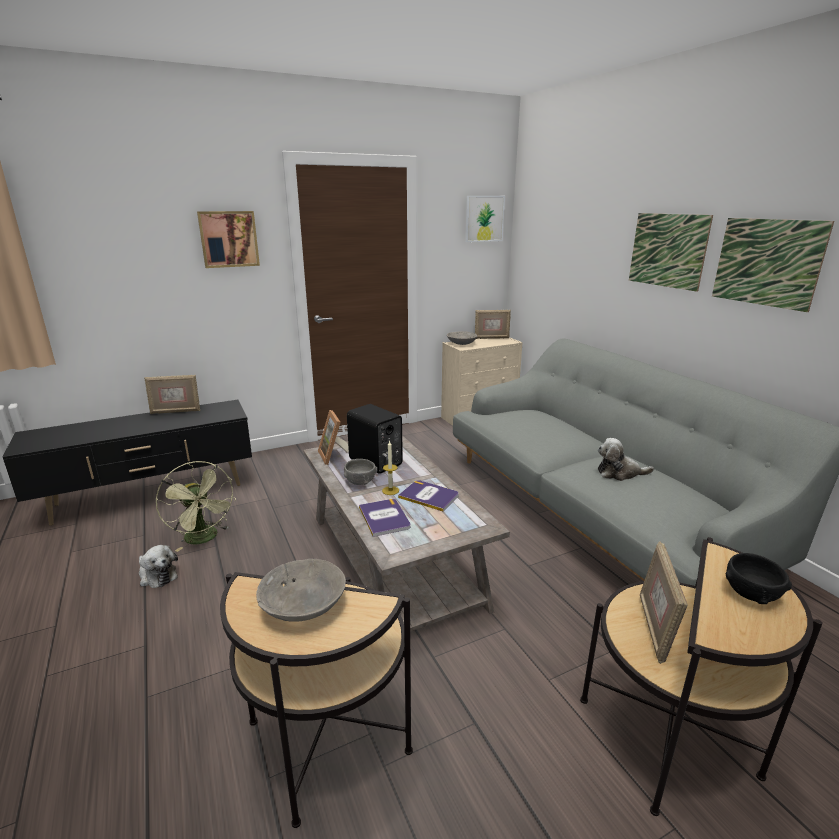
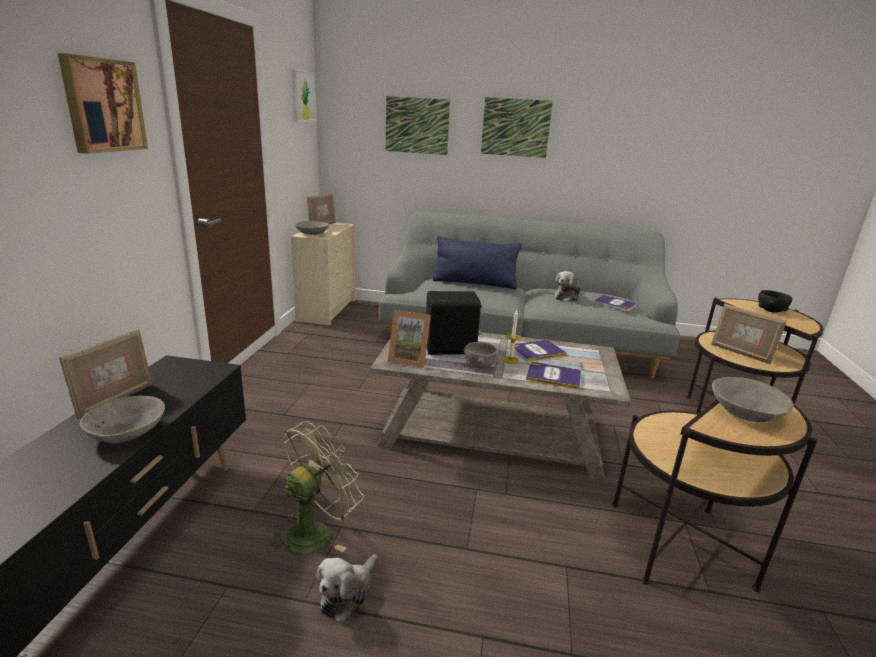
camera: 55 degrees left, 0 degrees up
plush toy [139,545,178,588] -> plush toy turned 135 degrees clockwise [316,554,378,624]
green fan [156,461,236,552] -> green fan turned 45 degrees counterclockwise [267,421,364,555]
picture [712,218,834,312] -> picture moved to [386,96,450,155]
none -> grey bowl [80,396,165,443]
none -> blue pillow [433,236,522,289]
none -> book [594,295,638,311]

